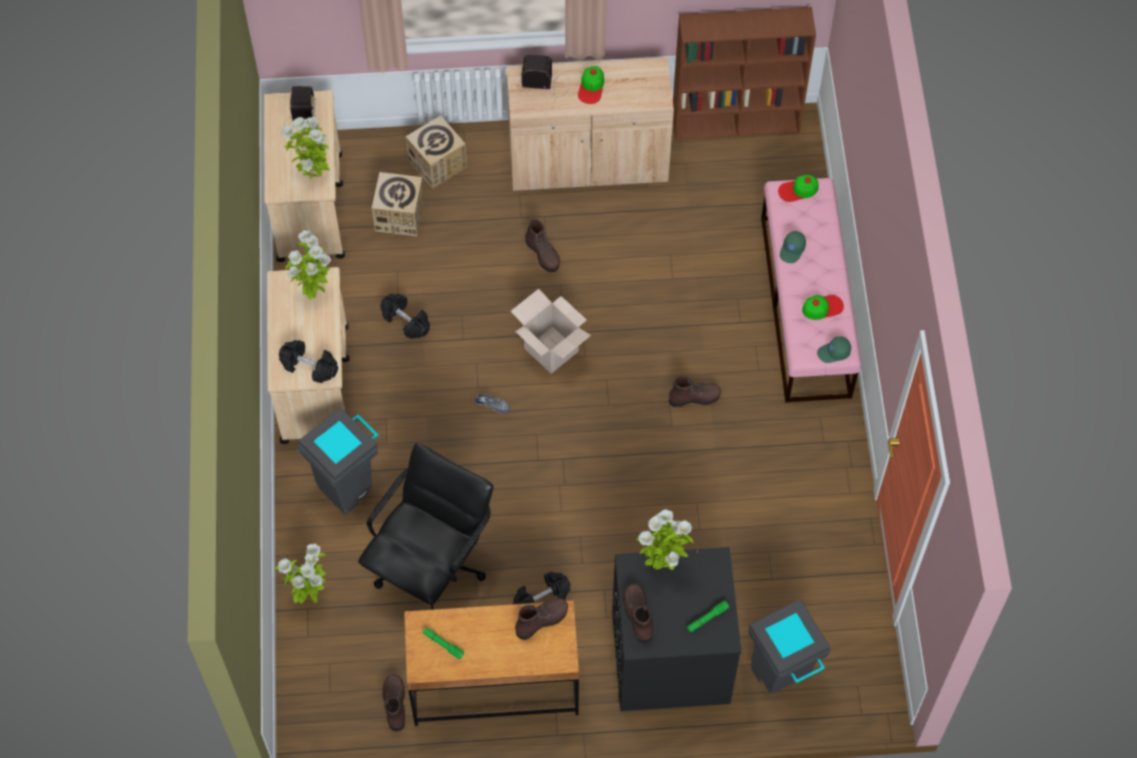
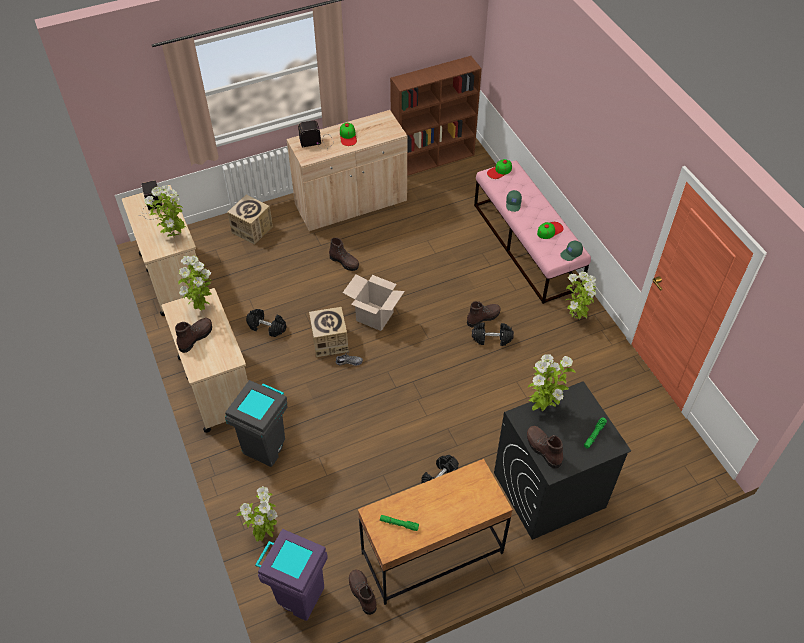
camera: 20 degrees left, 10 degrees down
black dumbbell [279,340,338,383] -> black dumbbell moved to [472,322,514,346]
black office chair [358,443,493,610] -> none
cardboard box [372,172,425,236] -> cardboard box moved to [309,307,348,357]
brown boot [515,598,568,640] -> brown boot moved to [175,318,212,353]
grey trash can [748,599,830,694] -> none
none -> purple trash can [255,529,328,621]
none -> potted plant [566,271,596,319]

